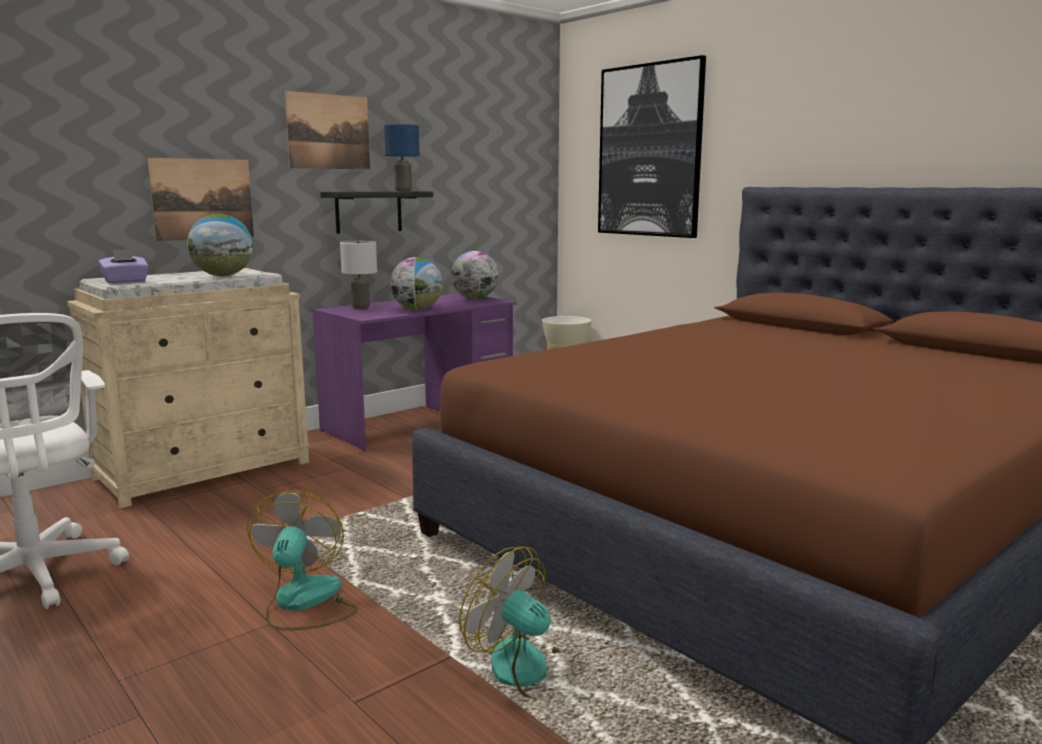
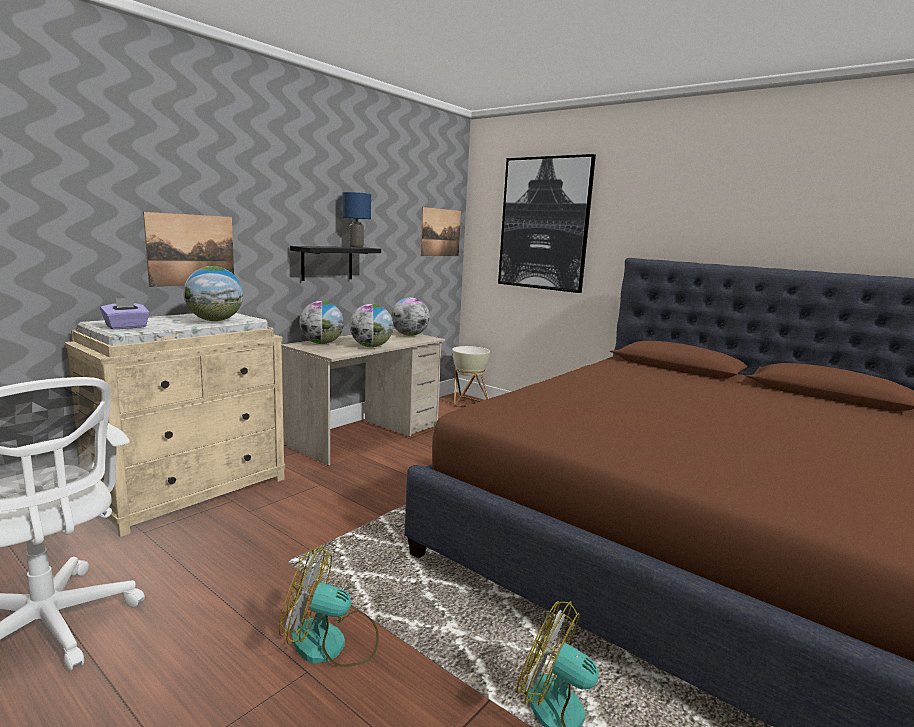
camera: 10 degrees left, 0 degrees up
fan [247,490,358,631] -> fan turned 75 degrees counterclockwise [279,546,379,667]
picture [284,91,370,169] -> picture moved to [421,207,461,256]
purple desk [312,293,517,451] -> beige desk [282,329,445,466]
white table lamp [340,241,377,309] -> globe [300,301,344,344]

